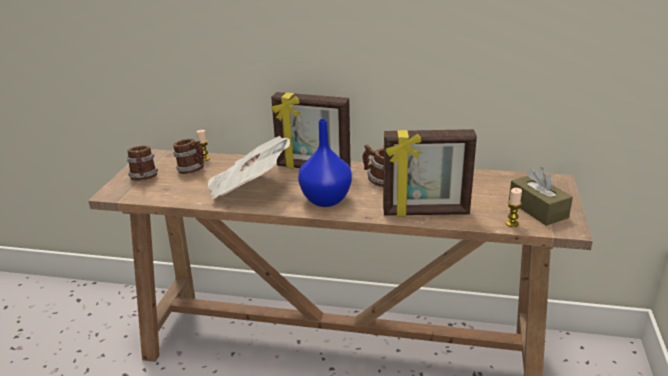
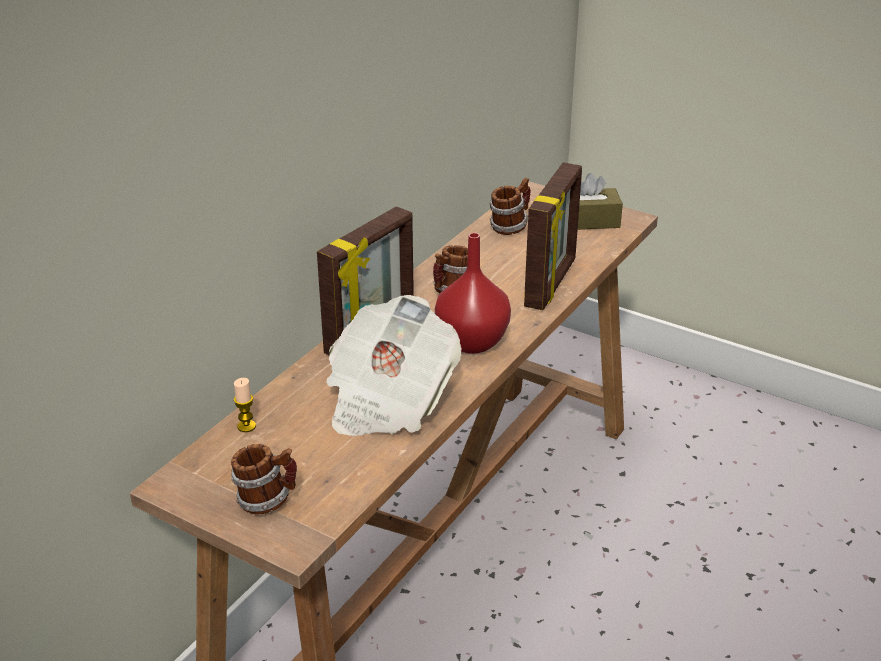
camera: 70 degrees left, 5 degrees up
mug [173,138,205,174] -> mug moved to [489,178,531,235]
blue vase [298,119,352,207] -> red vase [435,233,511,354]
candle [506,188,522,227] -> none

